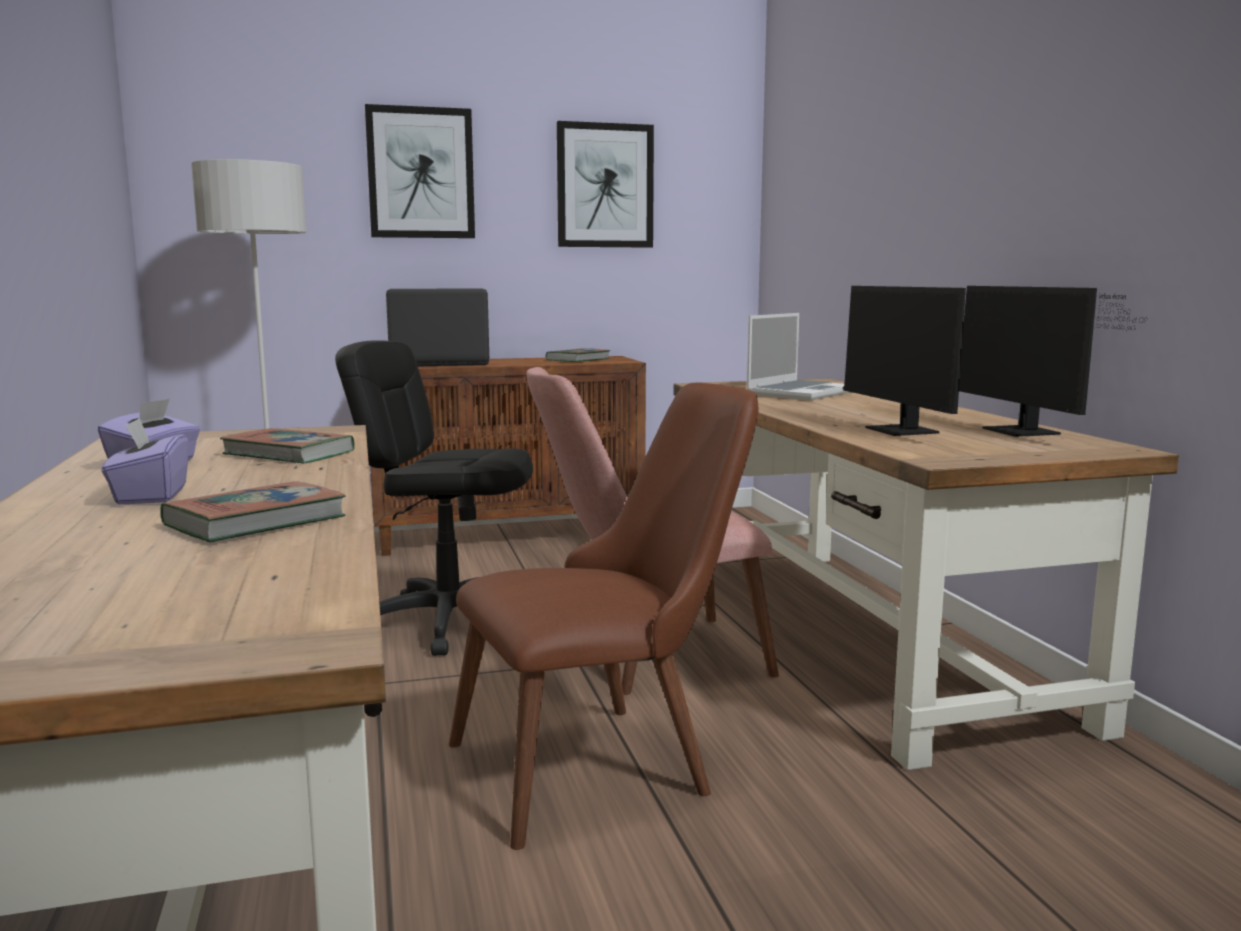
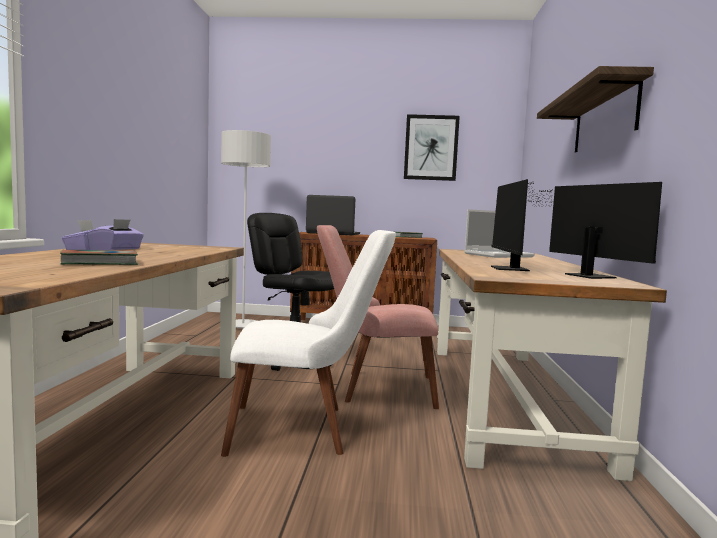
camera: 20 degrees right, 5 degrees down
book [220,428,355,464] -> none
picture [365,104,475,238] -> none
brown chair [449,382,758,850] -> white chair [221,230,396,457]
monitor [959,286,1147,437] -> monitor turned 150 degrees clockwise [529,182,662,279]
none -> shelf [537,66,654,152]

